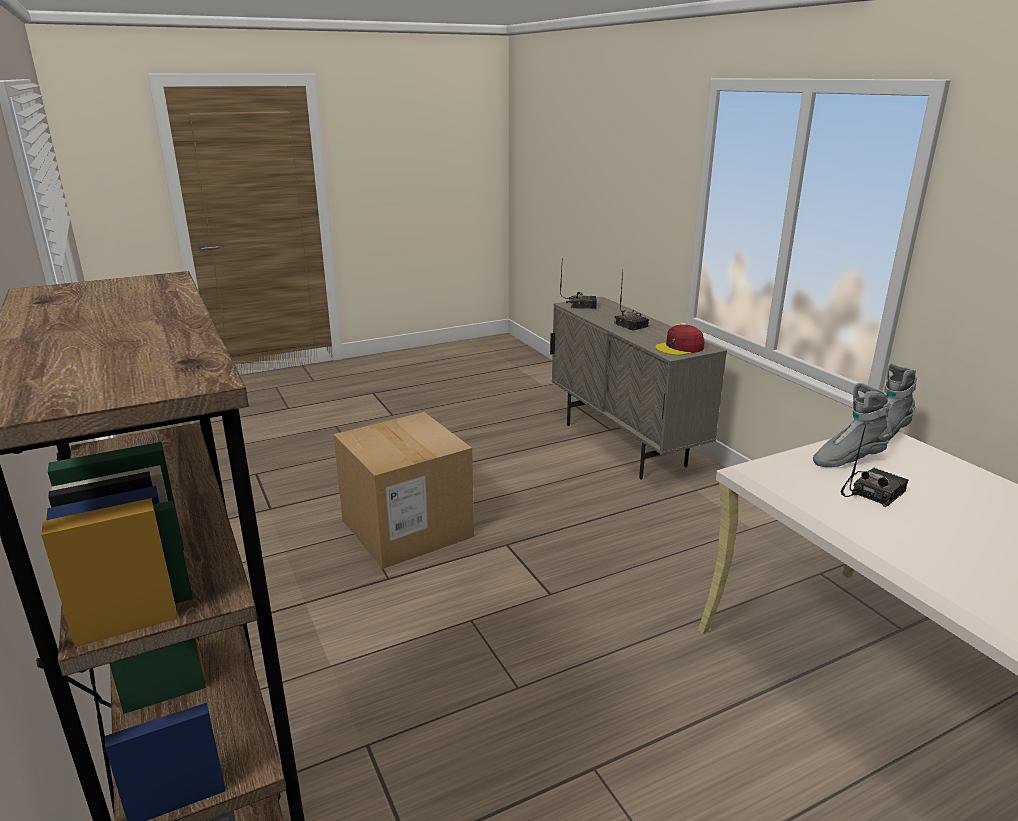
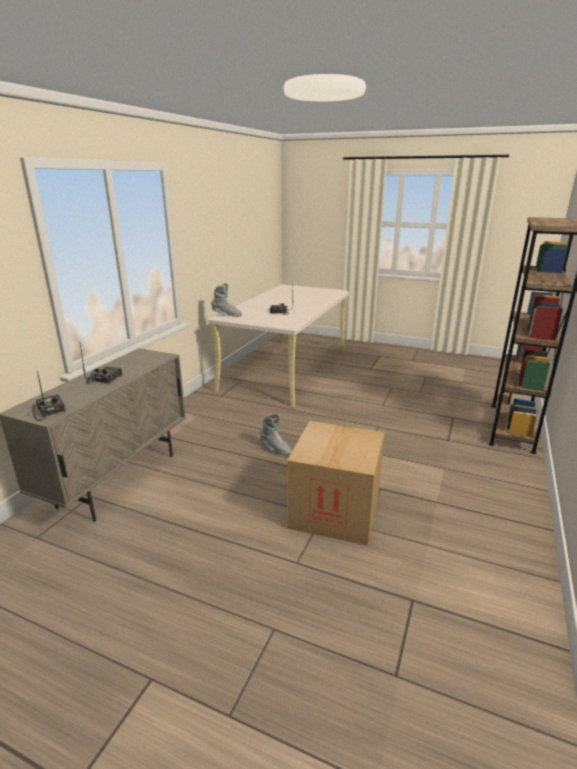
camera: 130 degrees left, 0 degrees up
red cap [655,324,704,355] -> none
grey boot [813,383,892,467] -> grey boot moved to [260,413,292,455]

